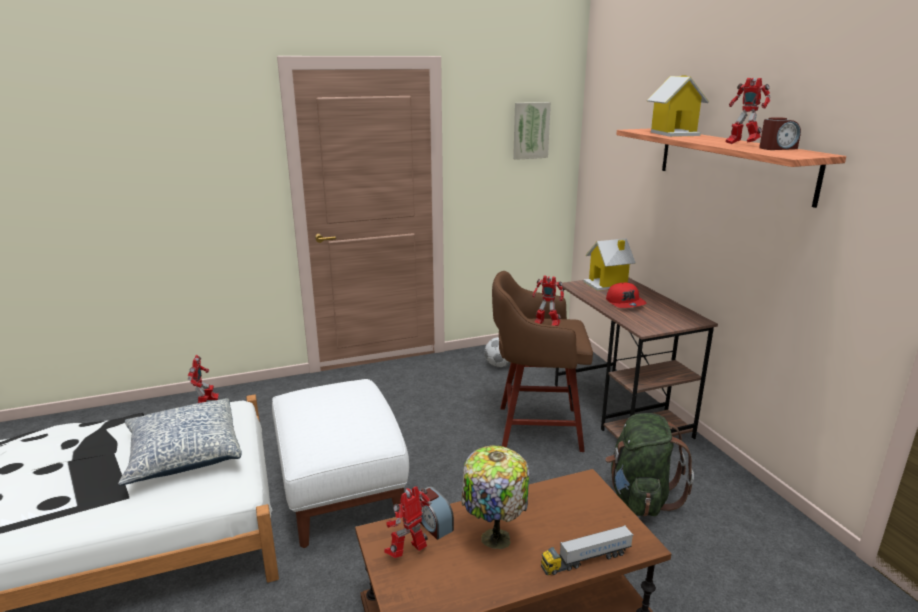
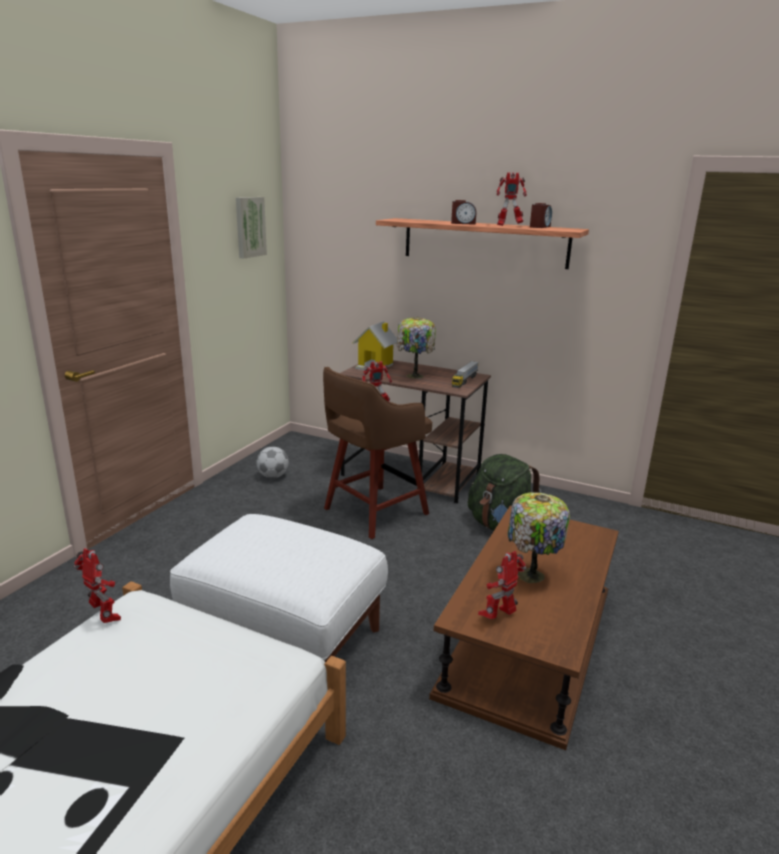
camera: 45 degrees left, 0 degrees up
pillow [118,398,241,486] -> none
toy robot [384,486,431,558] -> toy robot turned 45 degrees clockwise [478,551,526,619]
alarm clock [420,487,454,540] -> alarm clock moved to [451,200,476,225]
toy truck [541,525,633,575] -> toy truck moved to [452,361,479,388]
red cap [606,283,646,308] -> table lamp [397,317,436,379]
toy house [647,76,709,137] -> none

